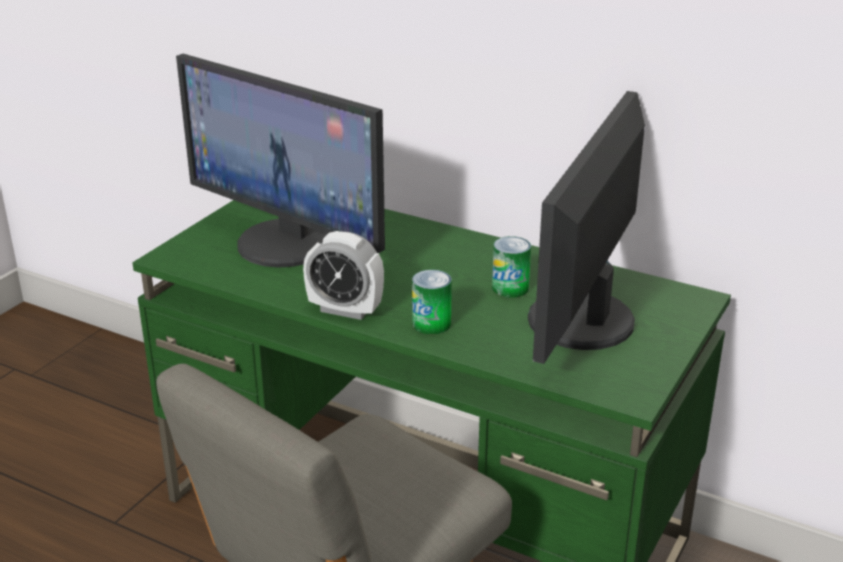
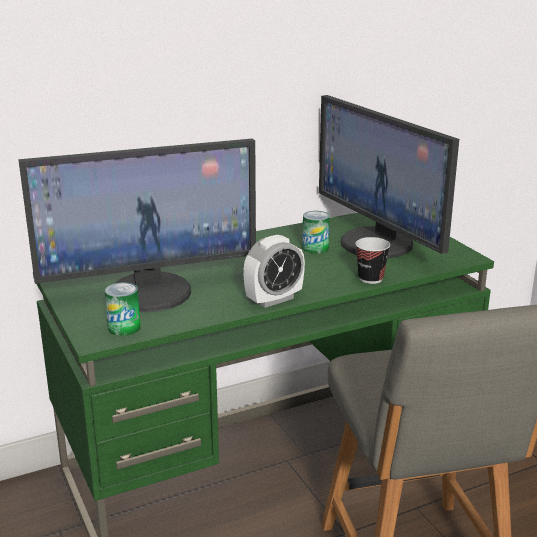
camera: 55 degrees left, 5 degrees down
can [412,270,452,334] -> can moved to [105,282,141,336]
none -> cup [355,237,390,284]

